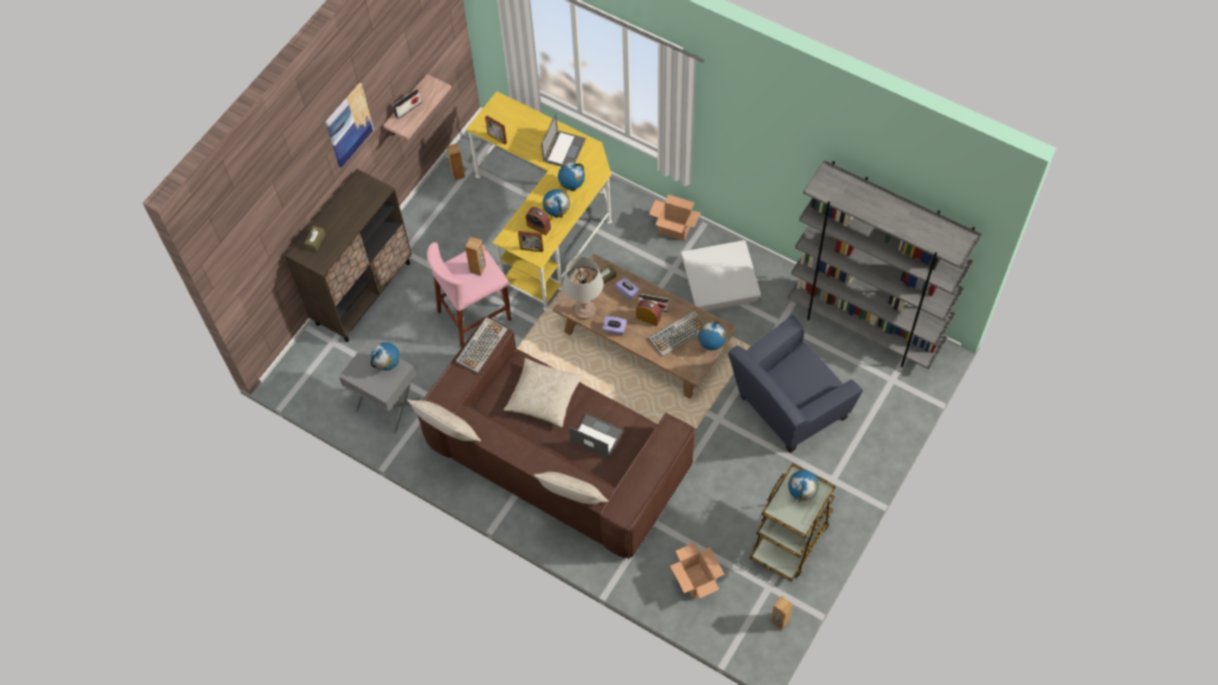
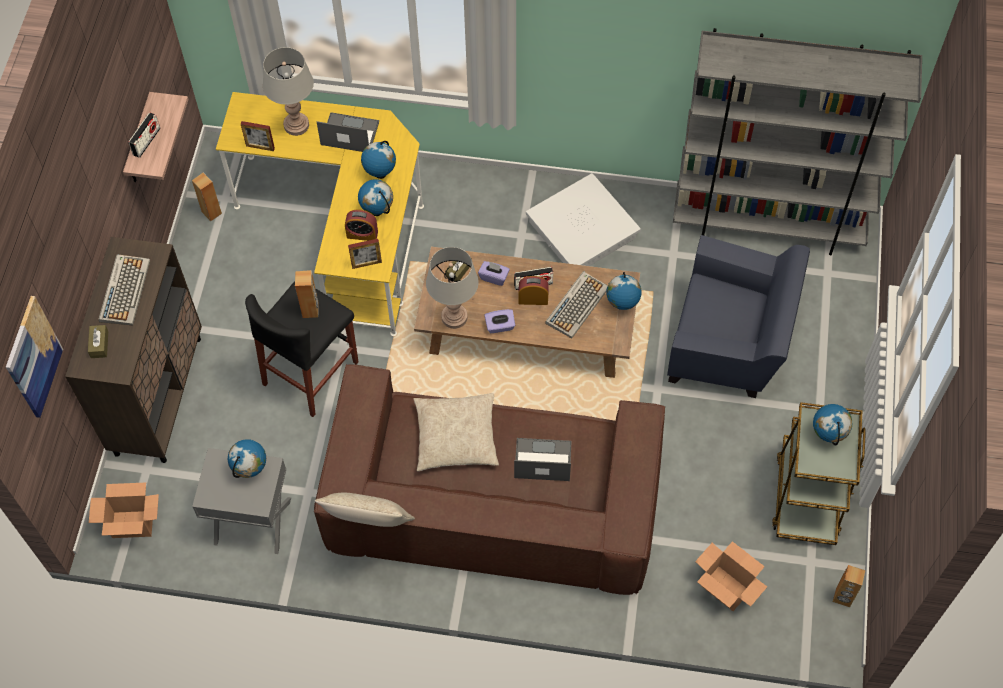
camera: 25 degrees left, 0 degrees up
picture [325,83,374,168] -> picture moved to [6,296,63,418]
pink stool [427,242,512,347] -> black stool [245,281,359,417]
keyboard [456,317,507,373] -> keyboard moved to [98,254,150,325]
beige pillow [534,472,608,505] -> none
laptop [541,114,586,167] -> laptop turned 75 degrees counterclockwise [317,112,379,152]
cardboard box [649,195,701,241] -> cardboard box moved to [89,483,159,538]
blue armchair [728,314,863,453] -> blue armchair turned 105 degrees counterclockwise [667,235,810,398]
none -> grey table lamp [263,47,314,136]

